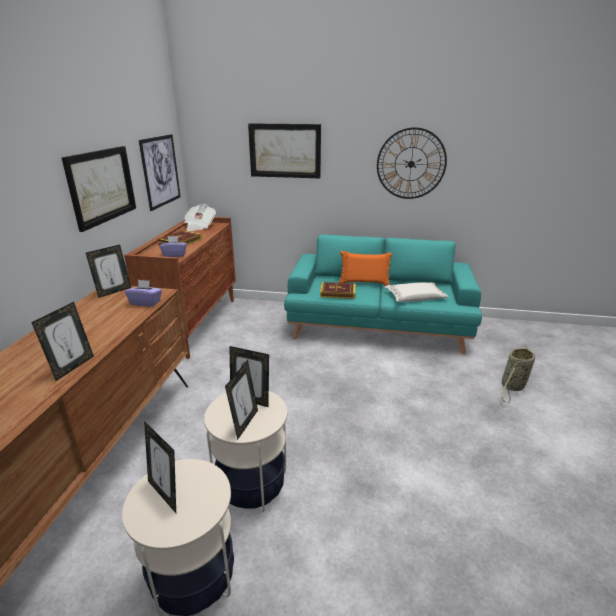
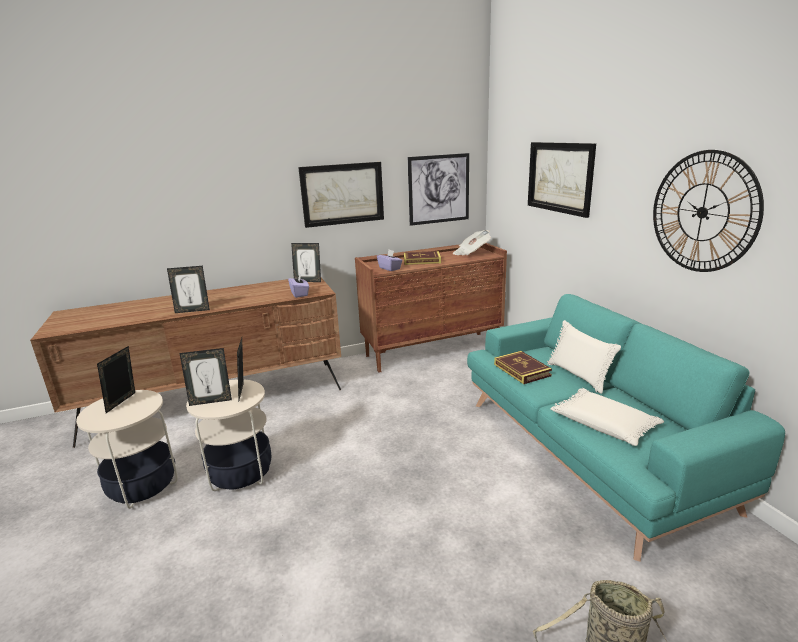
camera: 60 degrees right, 5 degrees down
orange pillow [339,251,392,286] -> white pillow [547,320,621,394]

